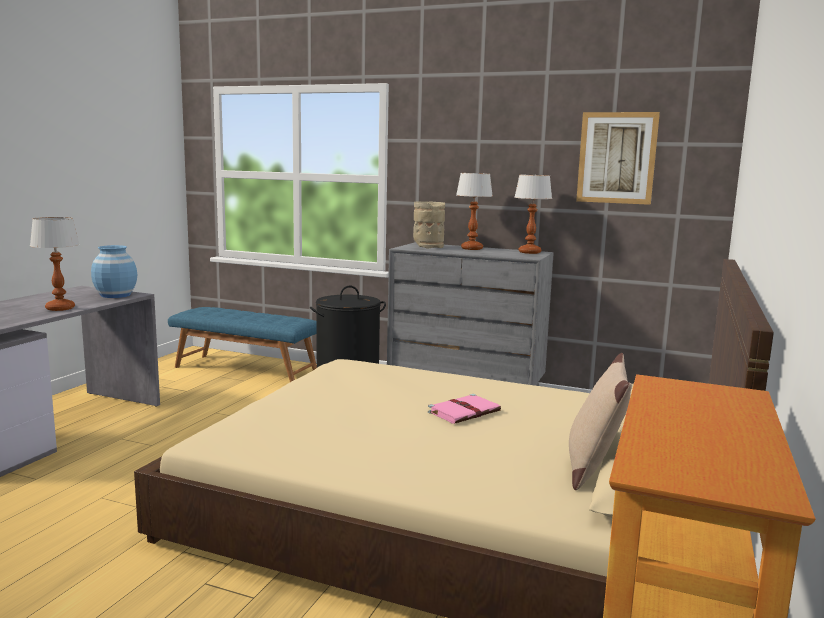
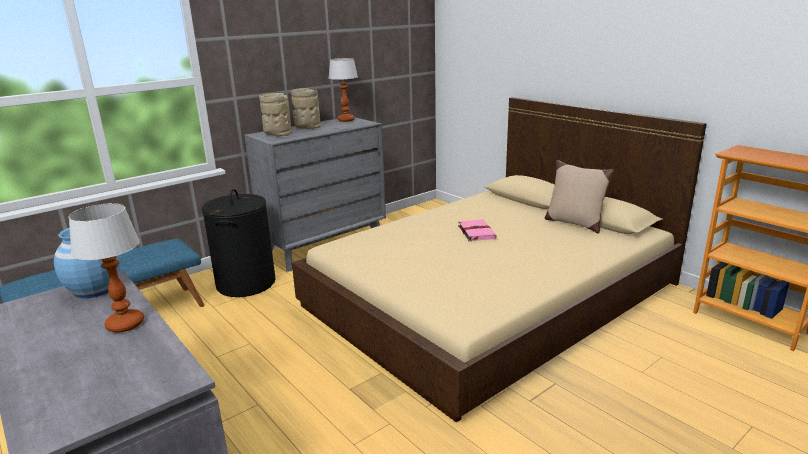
camera: 60 degrees left, 10 degrees up
table lamp [456,173,492,250] -> beige vase [291,88,321,129]
picture [576,112,660,205] -> none

